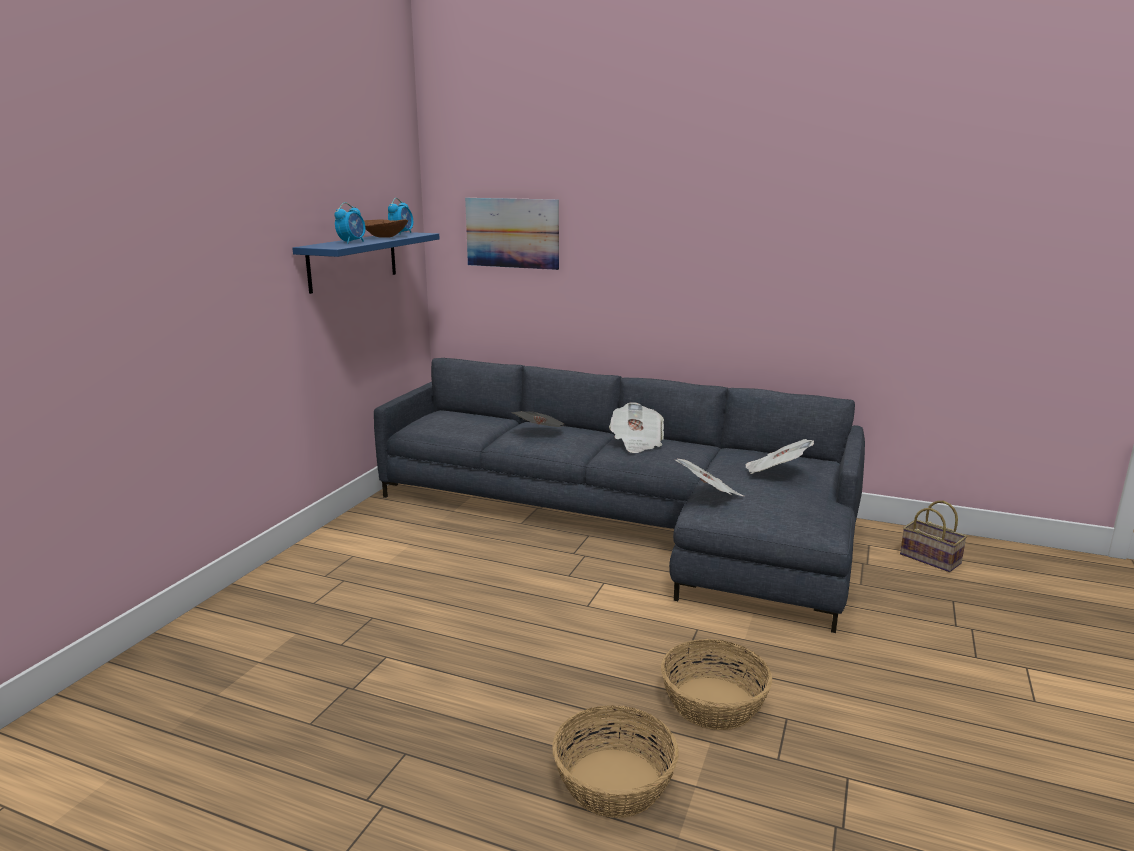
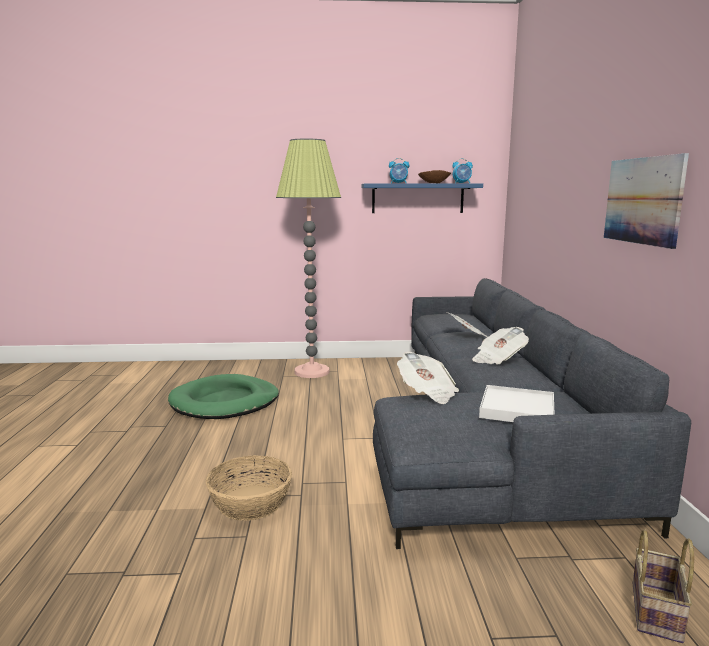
camera: 65 degrees right, 5 degrees down
picture [465,198,559,270] -> picture moved to [604,153,689,249]
basket [552,705,679,818] -> none
newspaper [746,439,814,474] -> white tray [479,385,555,422]
none -> green dog bed [168,374,279,419]
none -> floor lamp [276,139,341,378]

